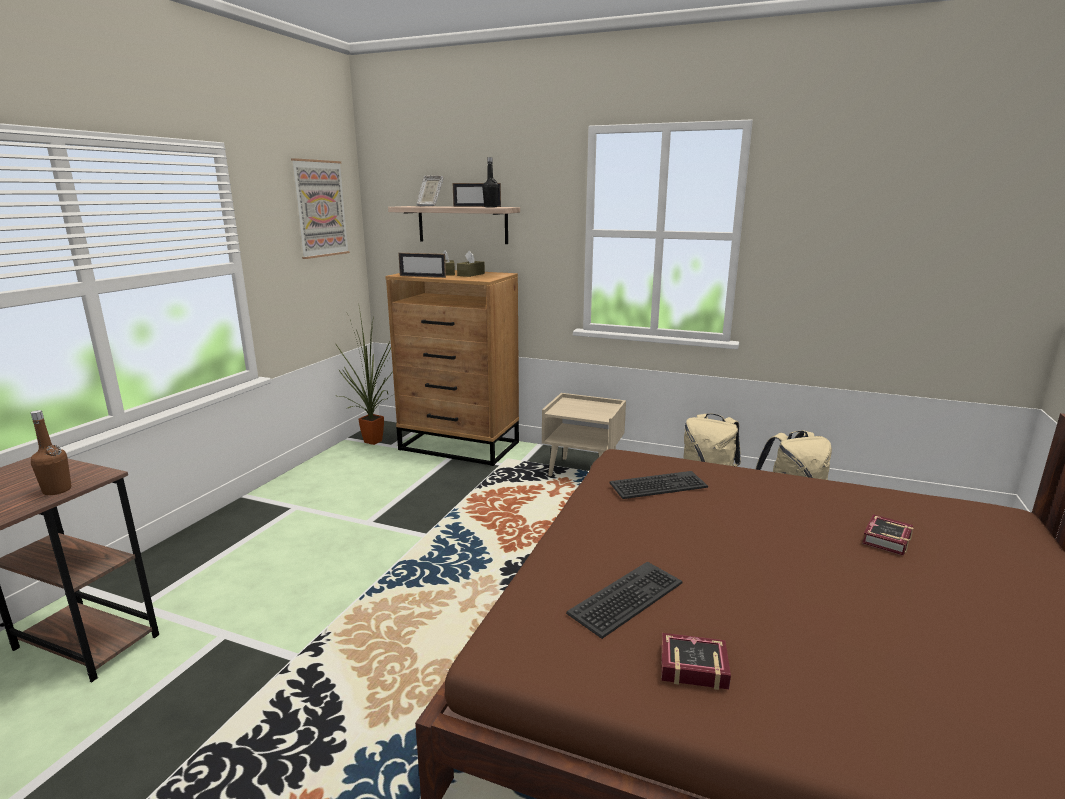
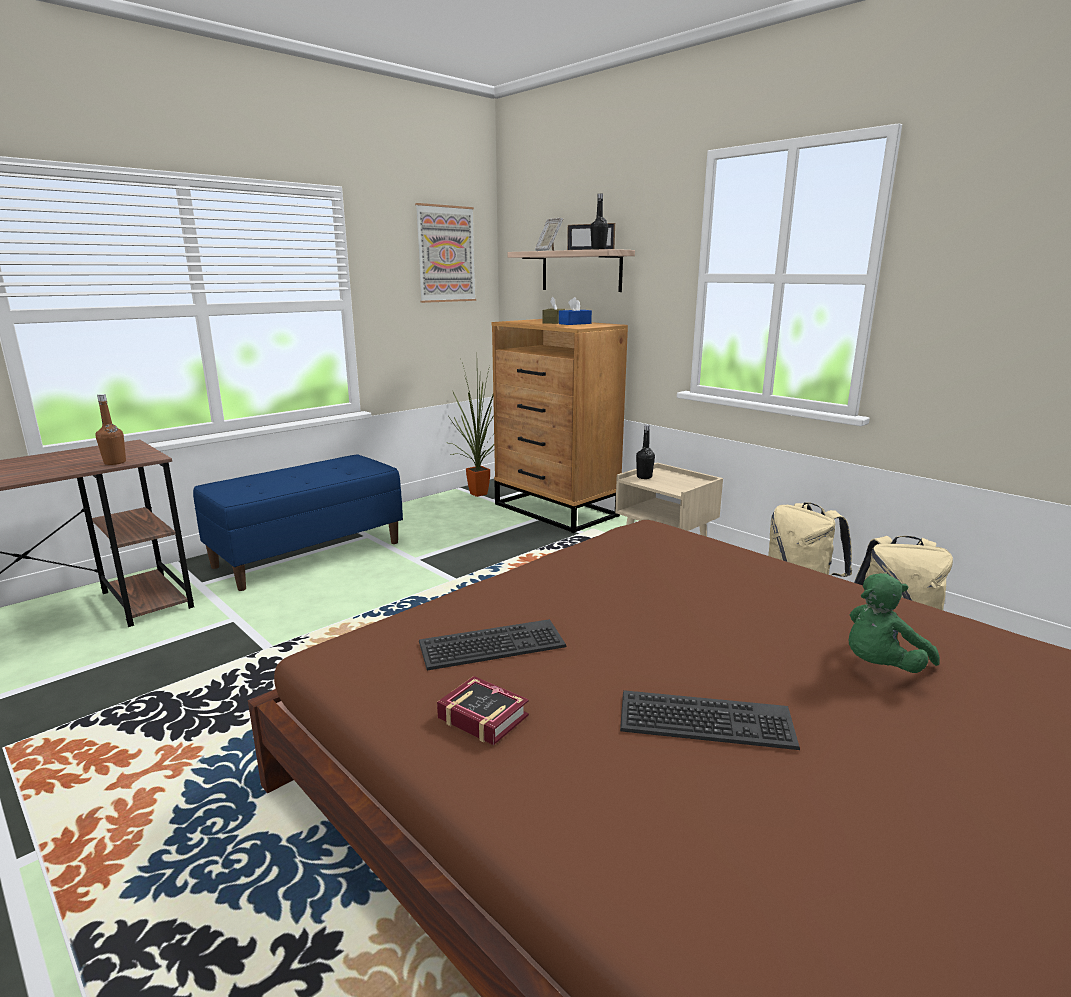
camera: 25 degrees right, 0 degrees up
picture frame [398,253,446,278] -> none
brown tissue box [457,250,485,277] -> blue tissue box [559,297,592,325]
keyboard [609,471,708,499] -> keyboard moved to [620,690,800,750]
book [862,514,913,556] -> green plush toy [848,573,940,673]
none -> blue bench [193,454,403,591]
none -> black bottle [636,425,655,479]

